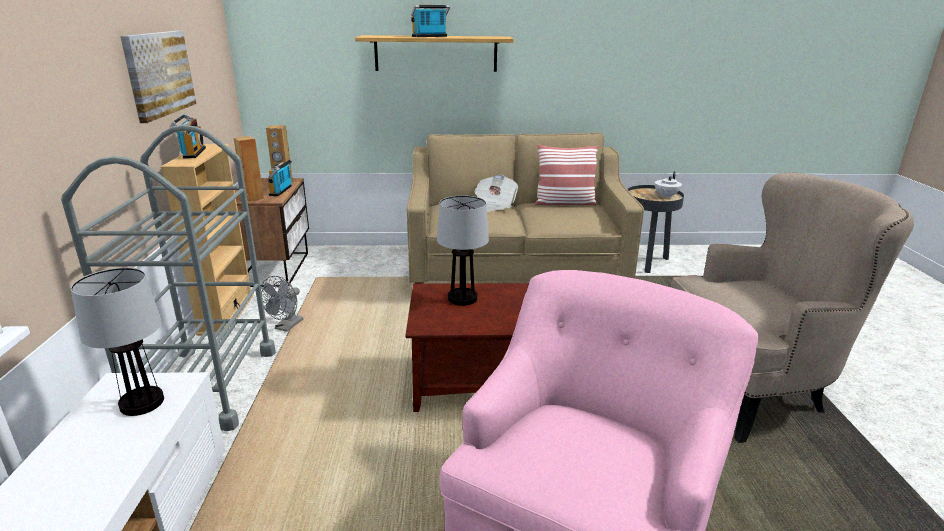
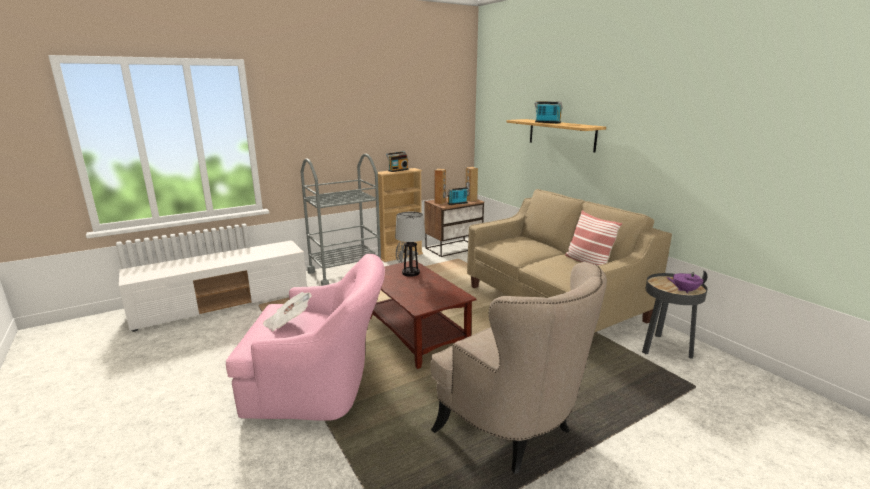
camera: 60 degrees right, 5 degrees down
table lamp [71,268,164,416] -> none
picture [120,31,196,123] -> none
newspaper [474,175,519,212] -> newspaper moved to [263,292,312,332]
white teapot [655,171,682,198] -> purple teapot [666,271,707,293]

